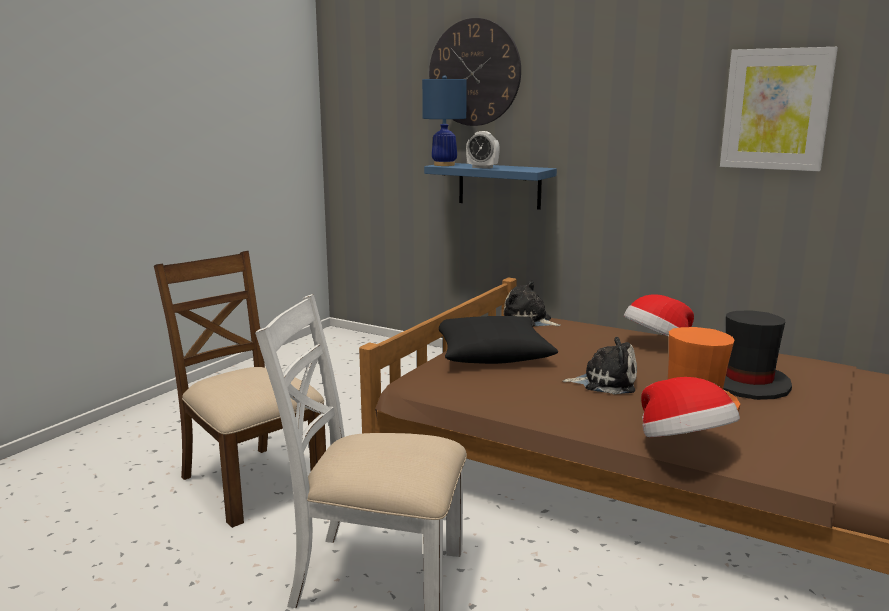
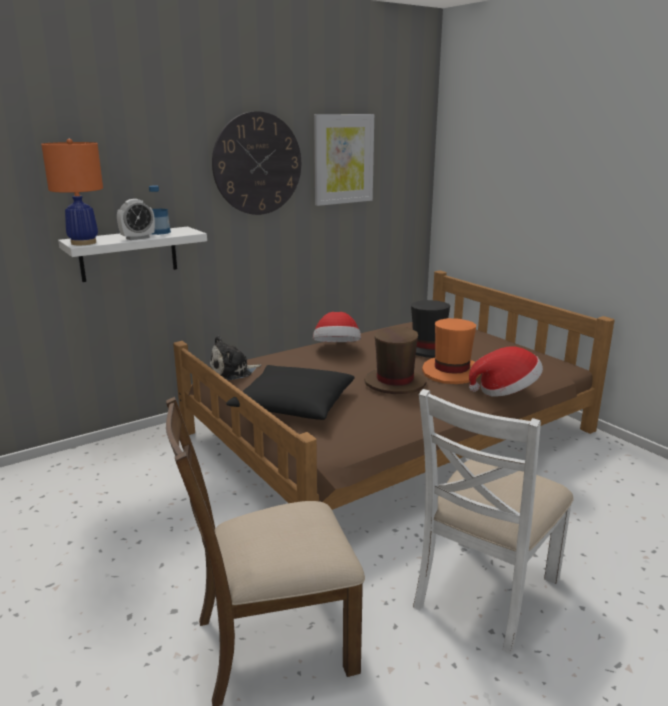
camera: 65 degrees left, 5 degrees up
blue table lamp [422,75,467,166] -> orange table lamp [41,139,103,245]
blue shelf [424,163,557,210] -> white shelf [58,227,207,282]
wall clock [429,18,521,126] -> wall clock moved to [212,111,301,215]
plush toy [563,337,637,394] -> brown hat [364,327,426,394]
none -> bottle [149,185,171,235]

